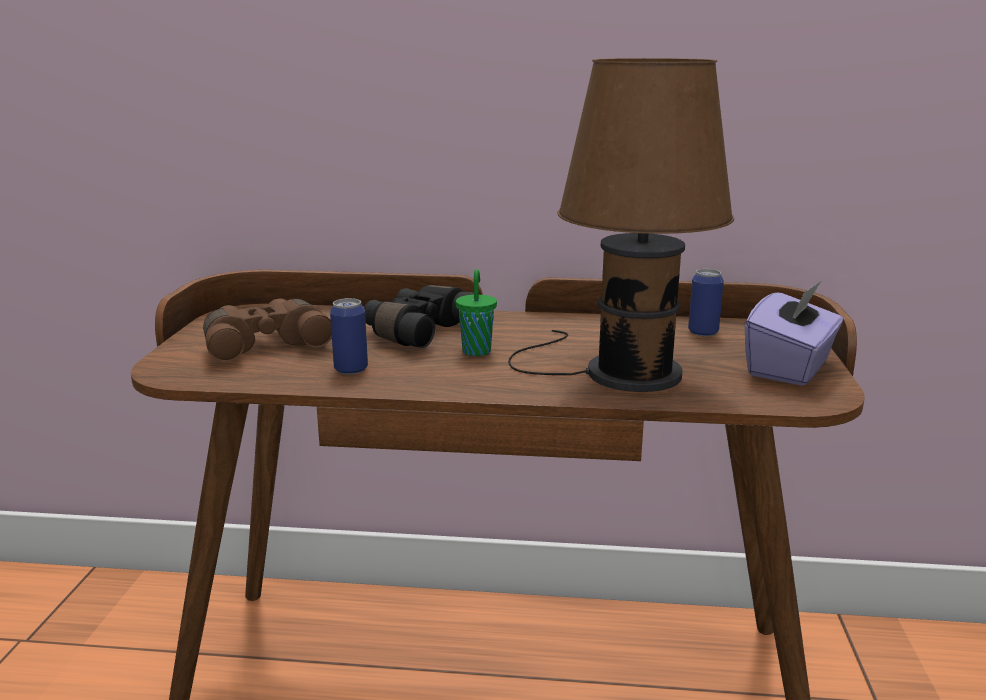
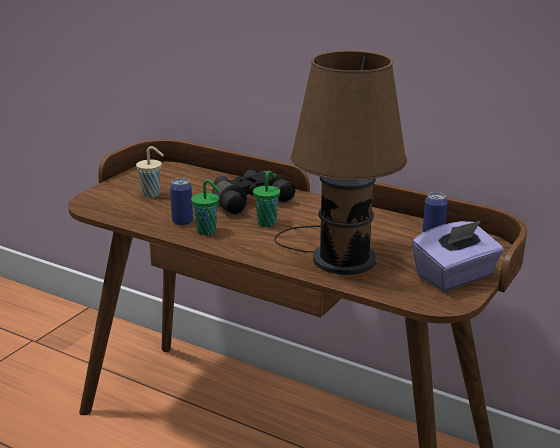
camera: 25 degrees right, 5 degrees up
brown binoculars [203,299,332,362] -> beige cup [136,146,164,198]
none -> green cup [191,180,220,235]

